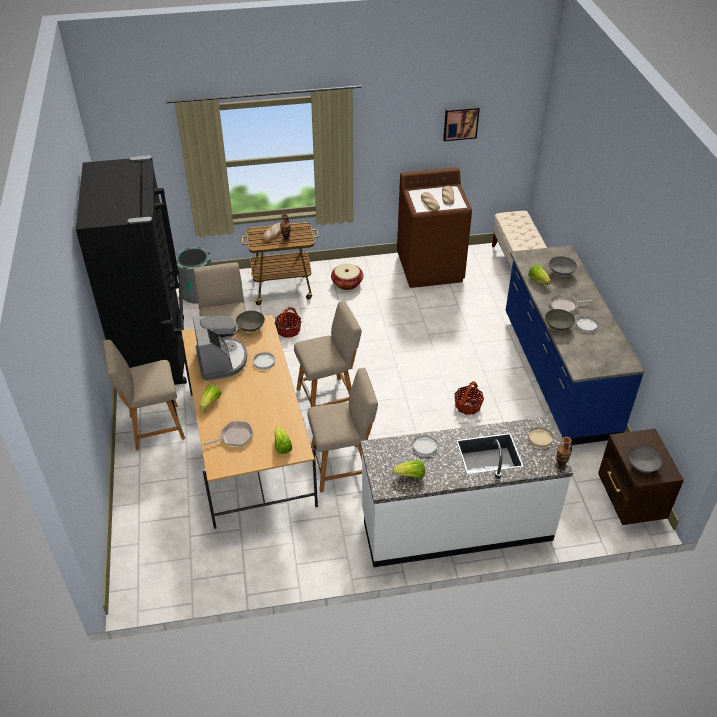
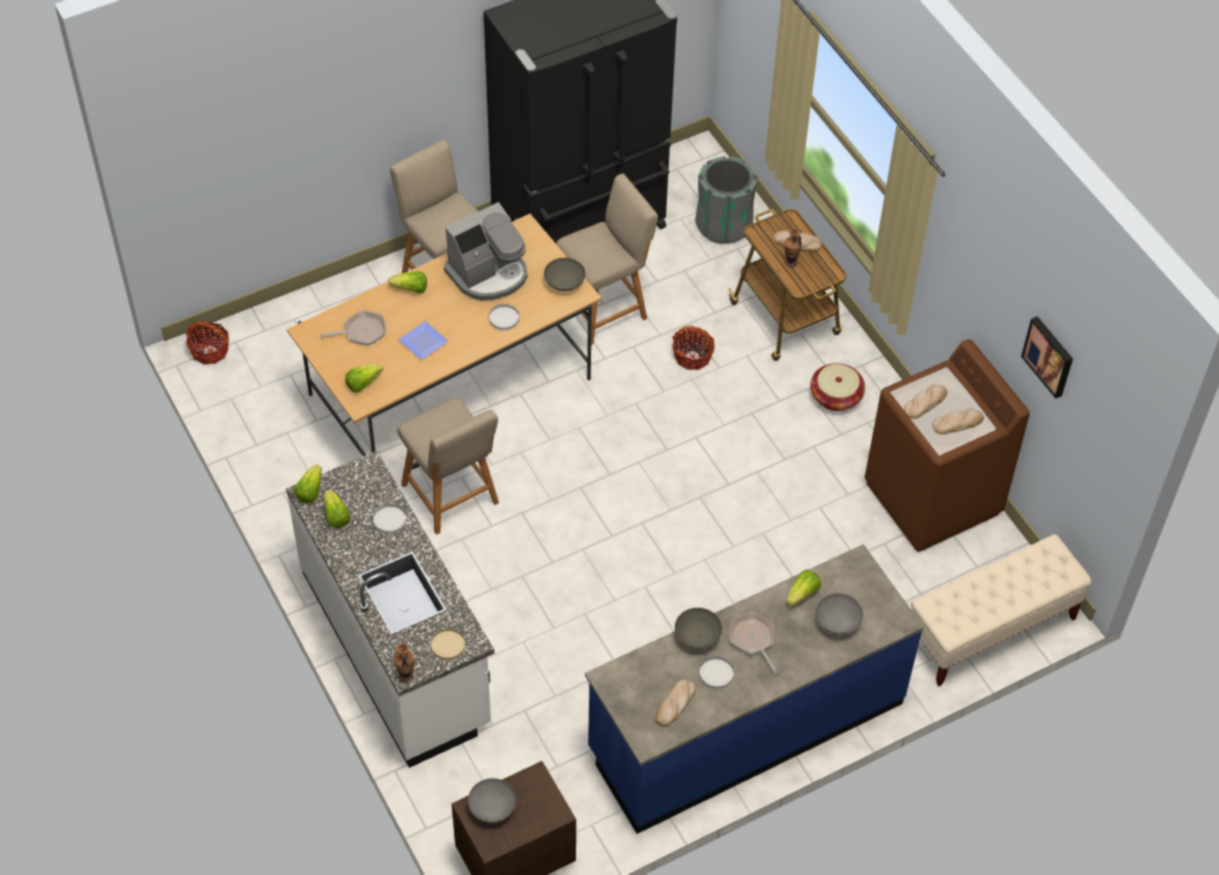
camera: 70 degrees right, 10 degrees up
frying pan [203,421,254,446] -> frying pan turned 60 degrees counterclockwise [320,310,386,345]
beige chair [294,300,361,407] -> none
basket [454,381,484,415] -> basket moved to [186,321,229,364]
none -> lettuce [294,465,322,503]
none -> plate [398,321,448,360]
none -> bread [655,679,696,726]

